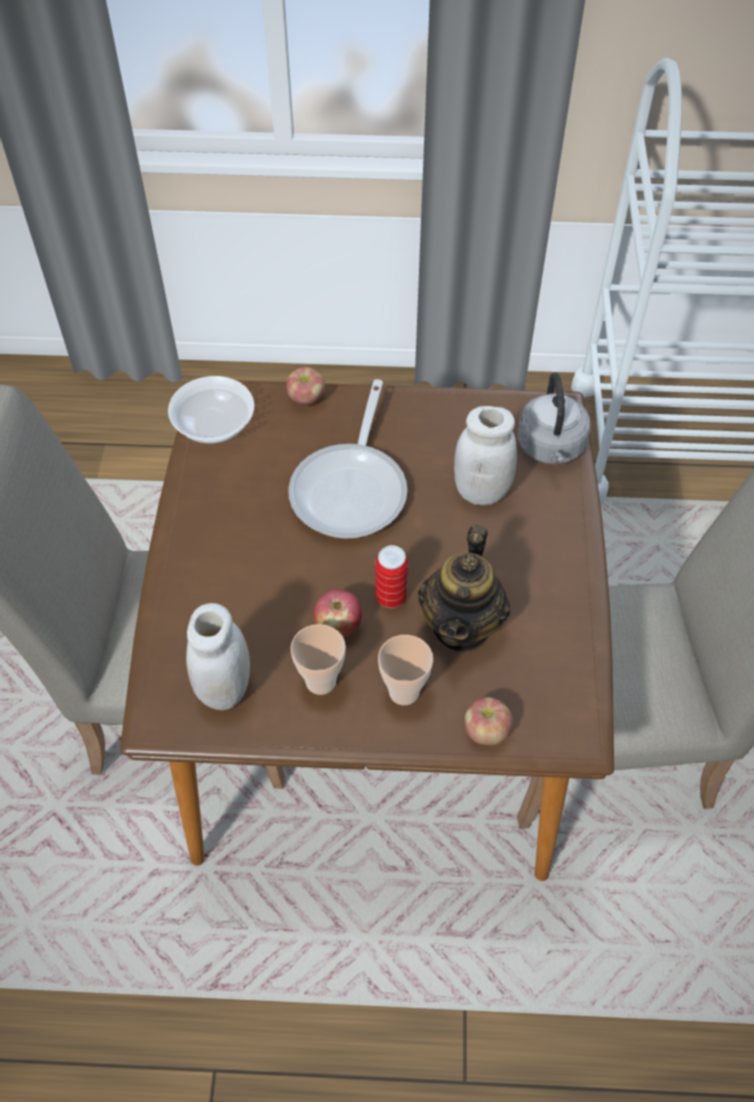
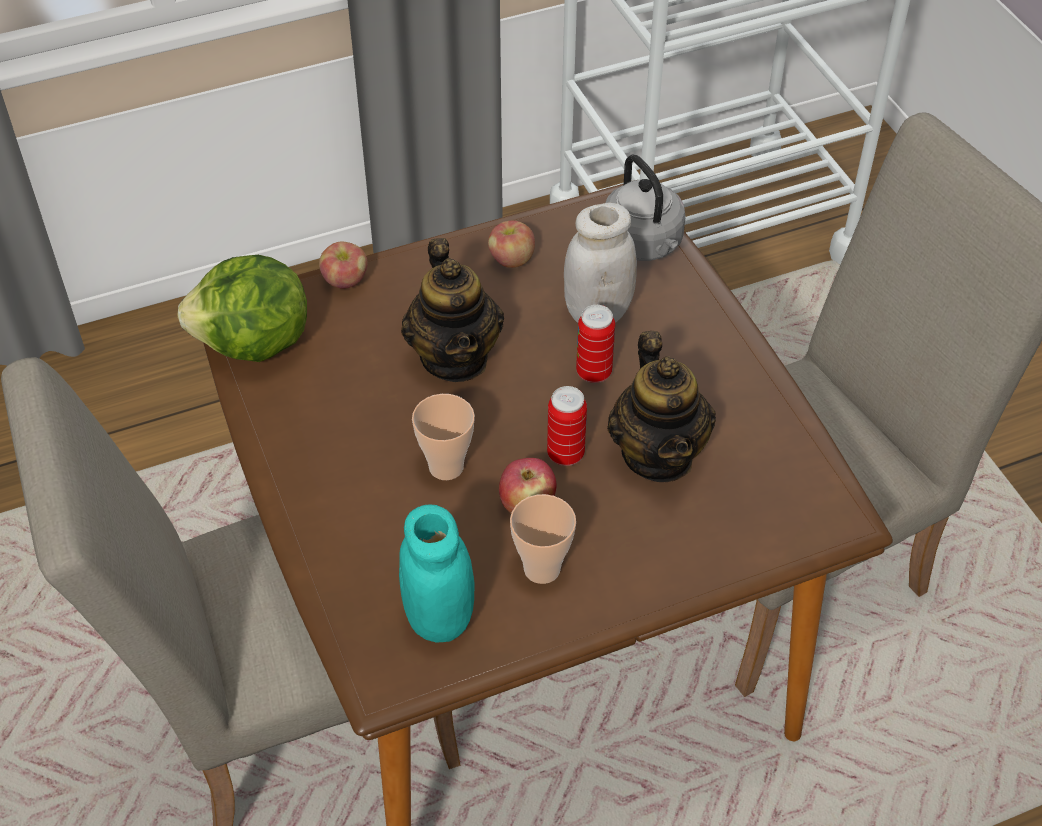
camera: 25 degrees left, 5 degrees down
bowl [168,376,254,444] -> lettuce [177,255,307,362]
white jar [186,603,250,710] -> turquoise jar [399,505,474,643]
frying pan [288,379,408,539] -> teapot [401,238,504,382]
cup [378,635,433,705] -> cup moved to [412,394,475,480]
apple [465,697,513,745] -> apple moved to [488,220,535,268]
none -> can [576,305,615,383]

